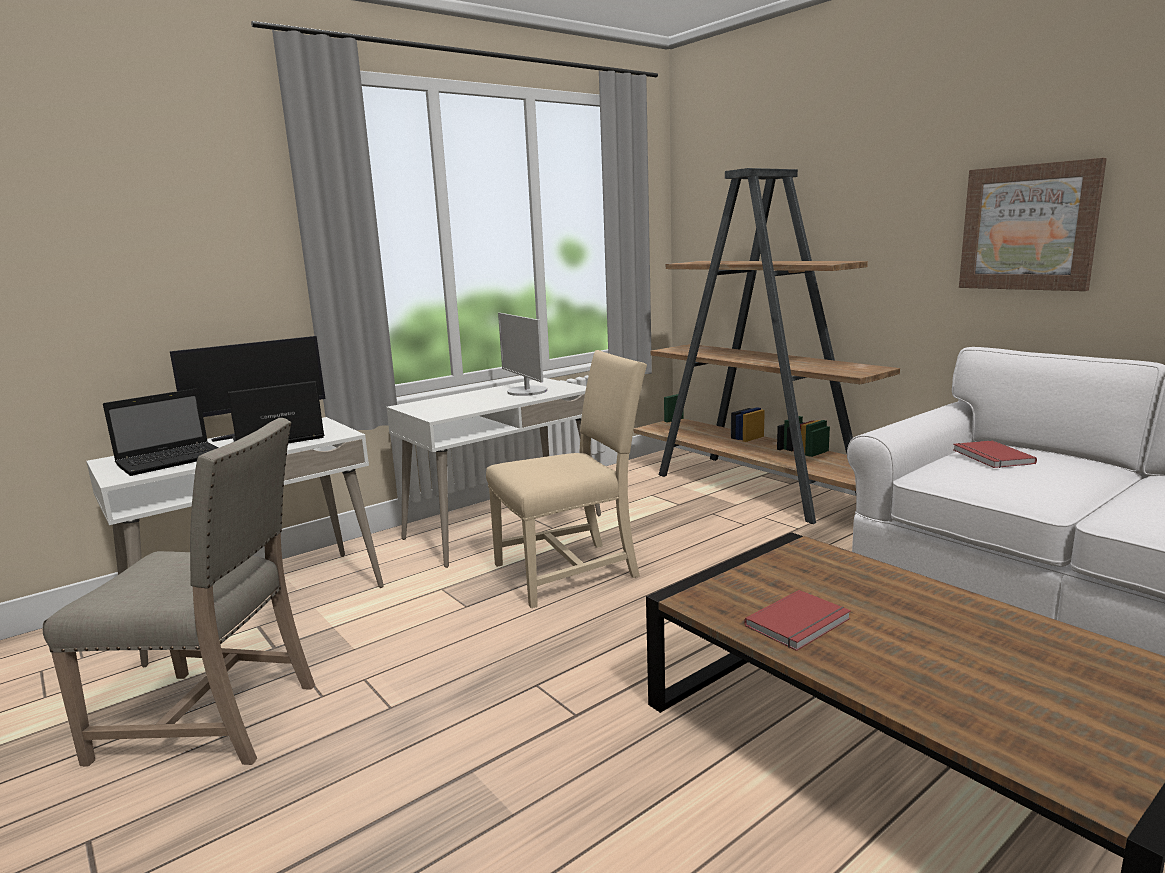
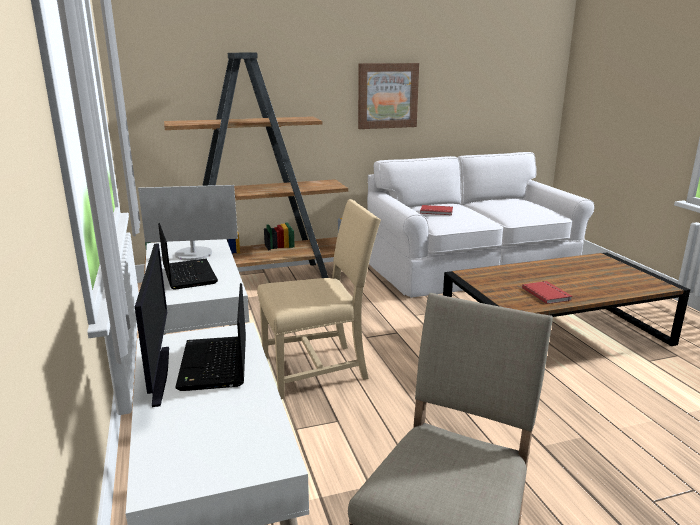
camera: 70 degrees left, 5 degrees up
laptop [103,388,218,476] -> laptop moved to [158,223,218,290]
beige chair [486,350,647,608] -> beige chair turned 75 degrees clockwise [257,199,381,399]

